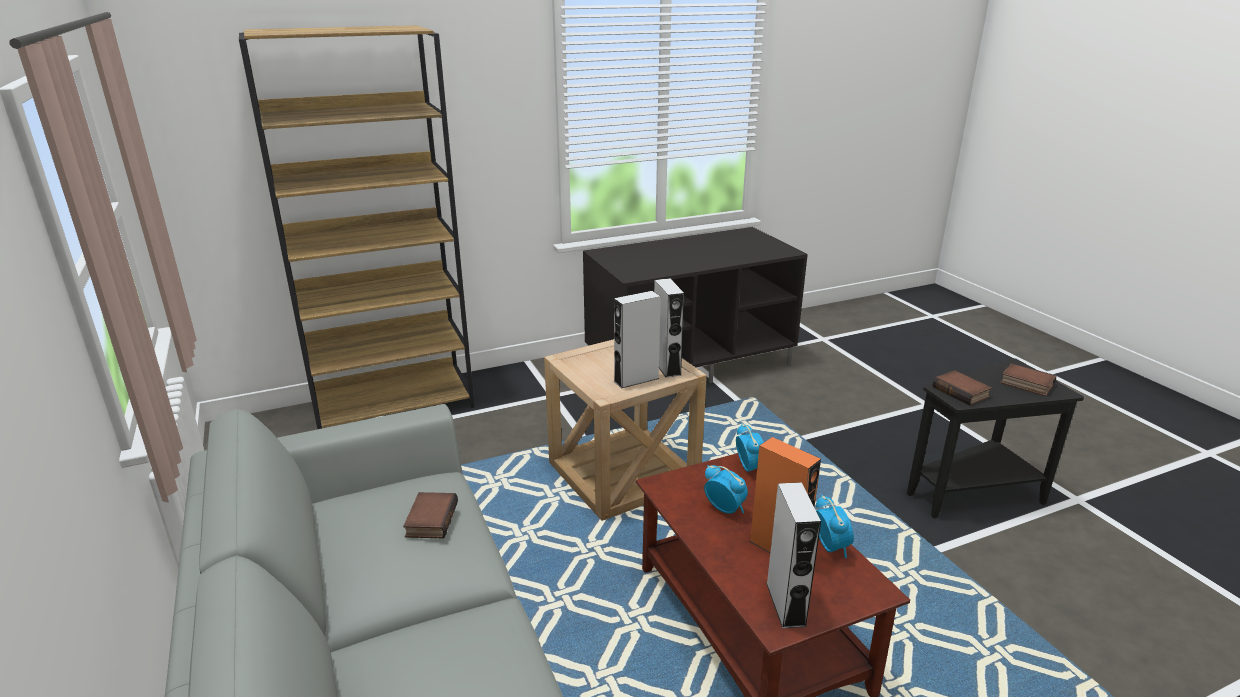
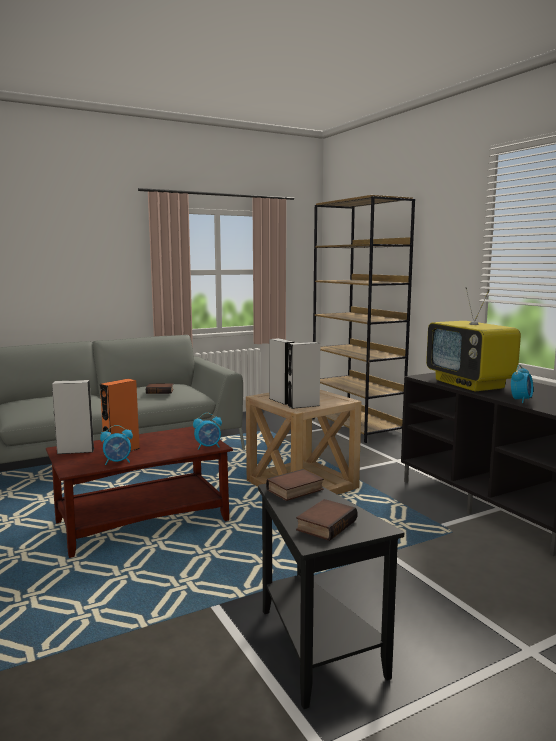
camera: 85 degrees right, 15 degrees down
alarm clock [704,465,748,514] -> alarm clock moved to [511,365,533,403]
none -> television [426,287,521,391]

